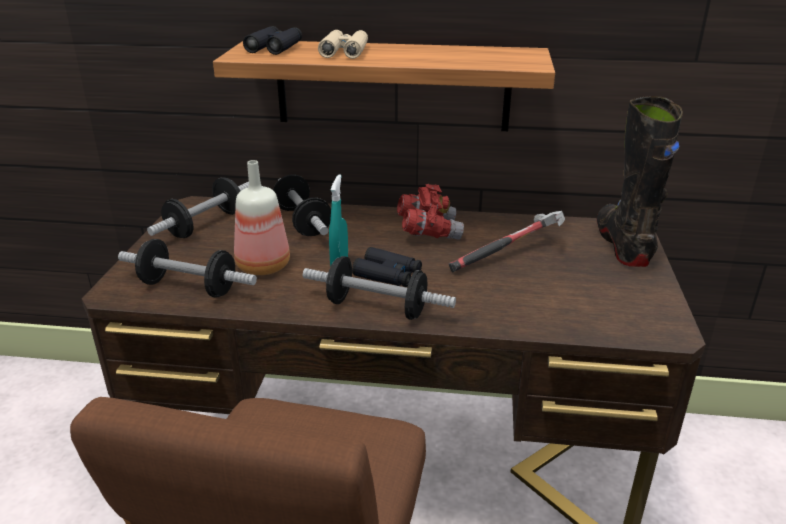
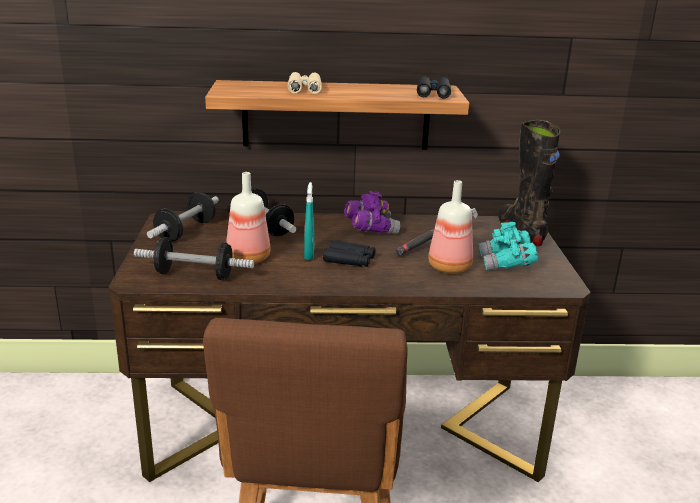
camera: 10 degrees left, 5 degrees down
black binoculars [243,26,302,55] -> black binoculars moved to [417,76,451,99]
dumbbell [303,256,456,320] -> none
red binoculars [397,184,464,240] -> purple binoculars [344,191,401,234]
none -> bottle [428,180,473,273]
none -> turquoise binoculars [478,222,538,271]

